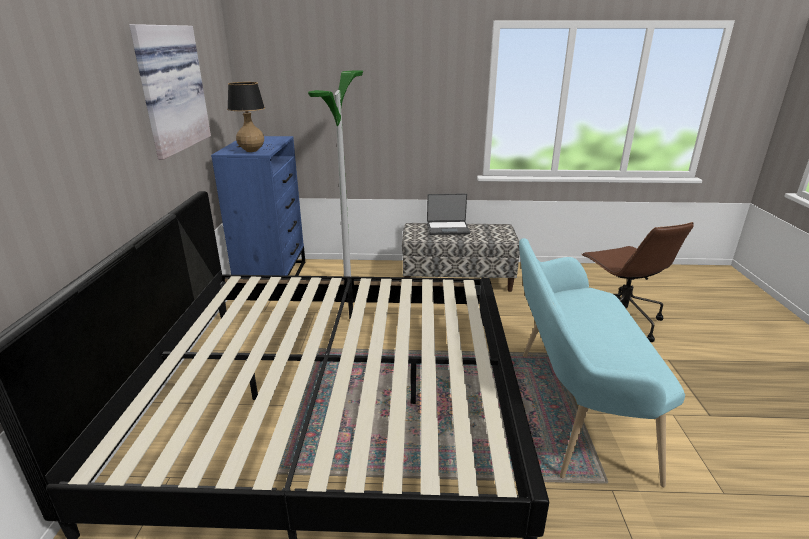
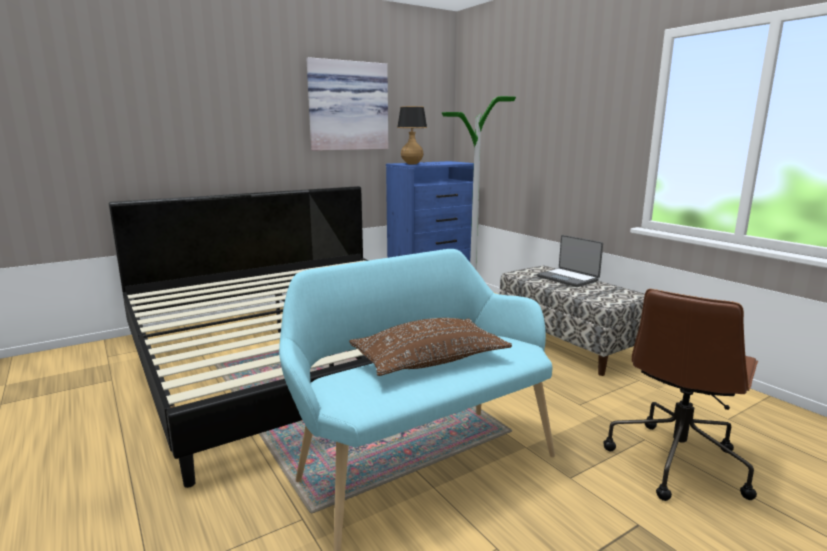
camera: 55 degrees right, 10 degrees down
none -> brown pillow [349,318,512,376]

